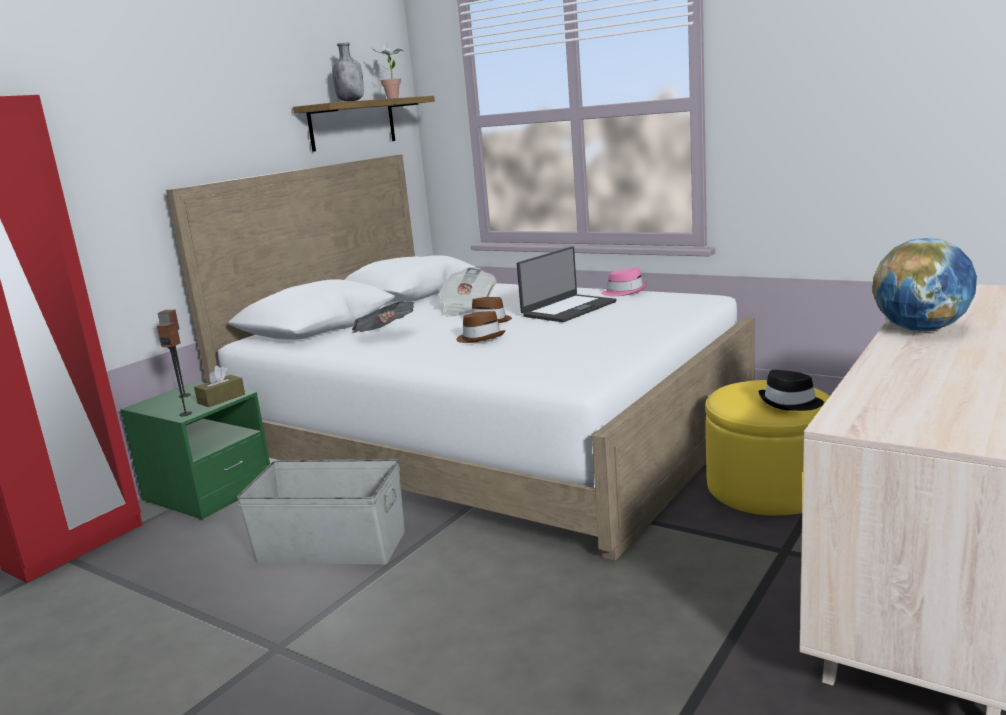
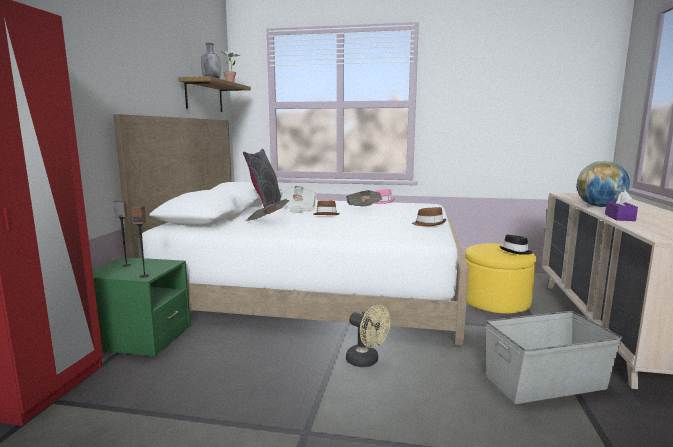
camera: 25 degrees left, 5 degrees down
brown tissue box [194,366,245,407] -> none
grey storage box [237,459,405,565] -> grey storage box moved to [486,311,622,404]
brown hat [456,311,505,343] -> brown hat moved to [412,207,446,226]
laptop [517,247,616,322] -> newspaper [346,190,382,206]
none -> grey pillow [243,149,282,208]
none -> beige fan [346,305,390,367]
none -> purple tissue box [605,191,638,221]

